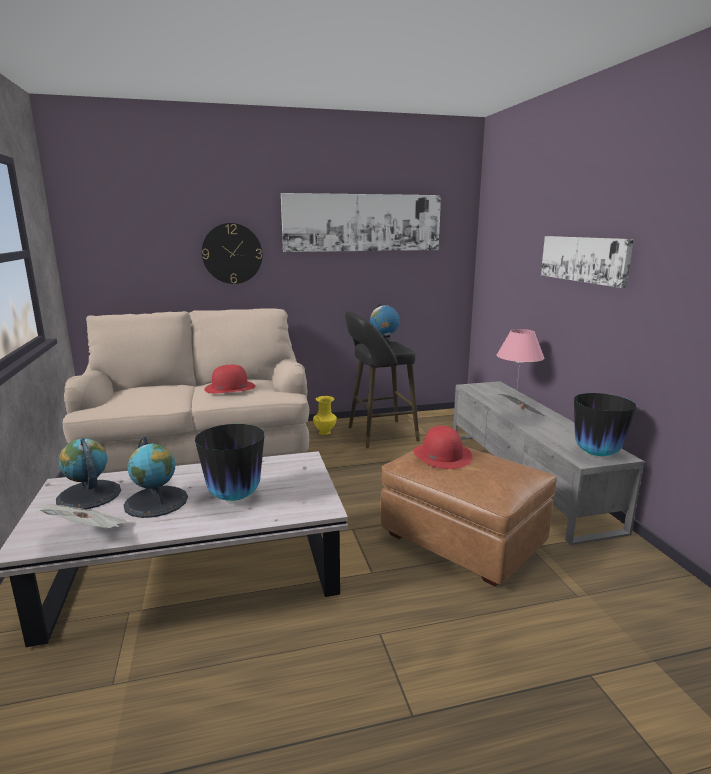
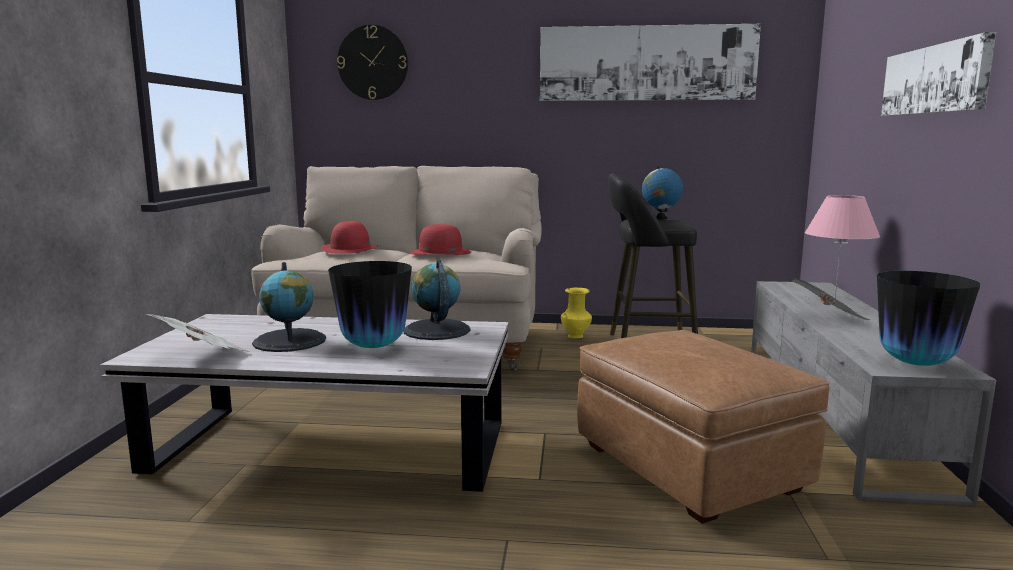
camera: 20 degrees right, 5 degrees down
globe [56,438,121,510] -> globe moved to [404,259,470,340]
wall clock [202,223,262,284] -> wall clock moved to [337,25,408,100]
red hat [413,426,472,469] -> red hat moved to [321,221,379,254]

